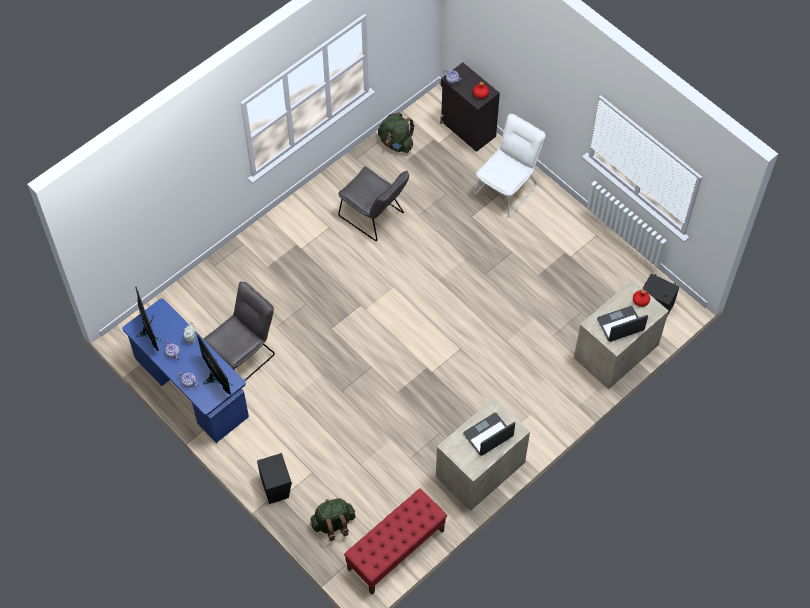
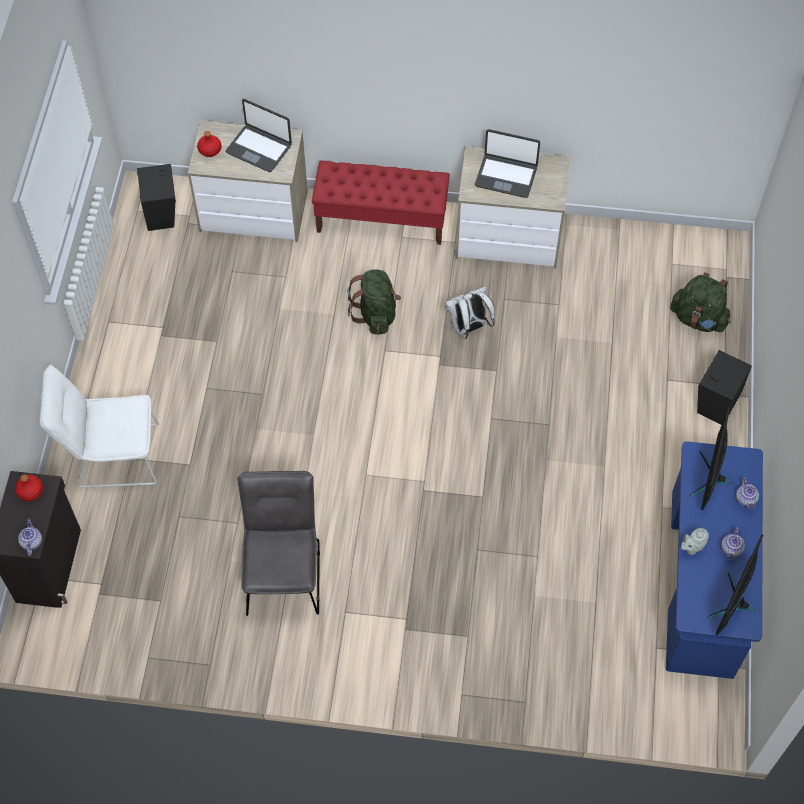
camera: 130 degrees left, 0 degrees up
grey chair [203,282,275,381] -> none
red bench [344,488,447,595] -> red bench moved to [312,161,450,245]
green backpack [378,112,415,153] -> green backpack moved to [348,270,401,335]
none -> white backpack [445,286,495,339]

